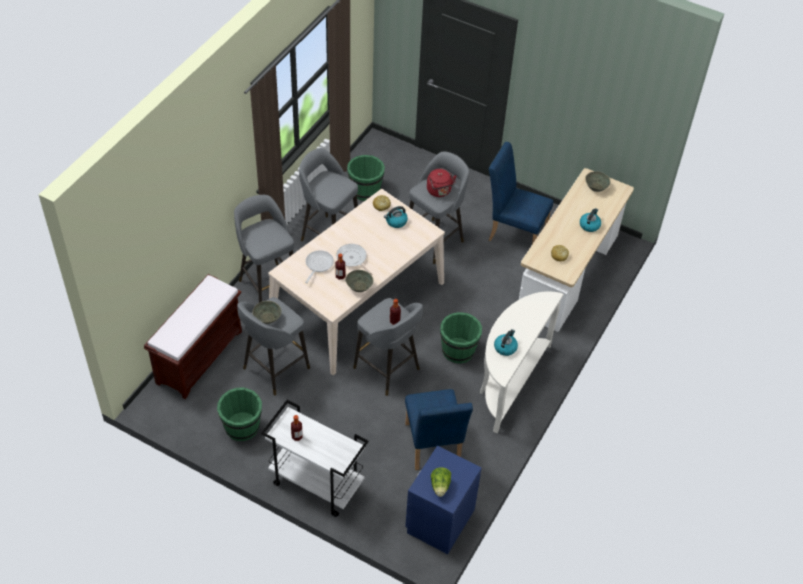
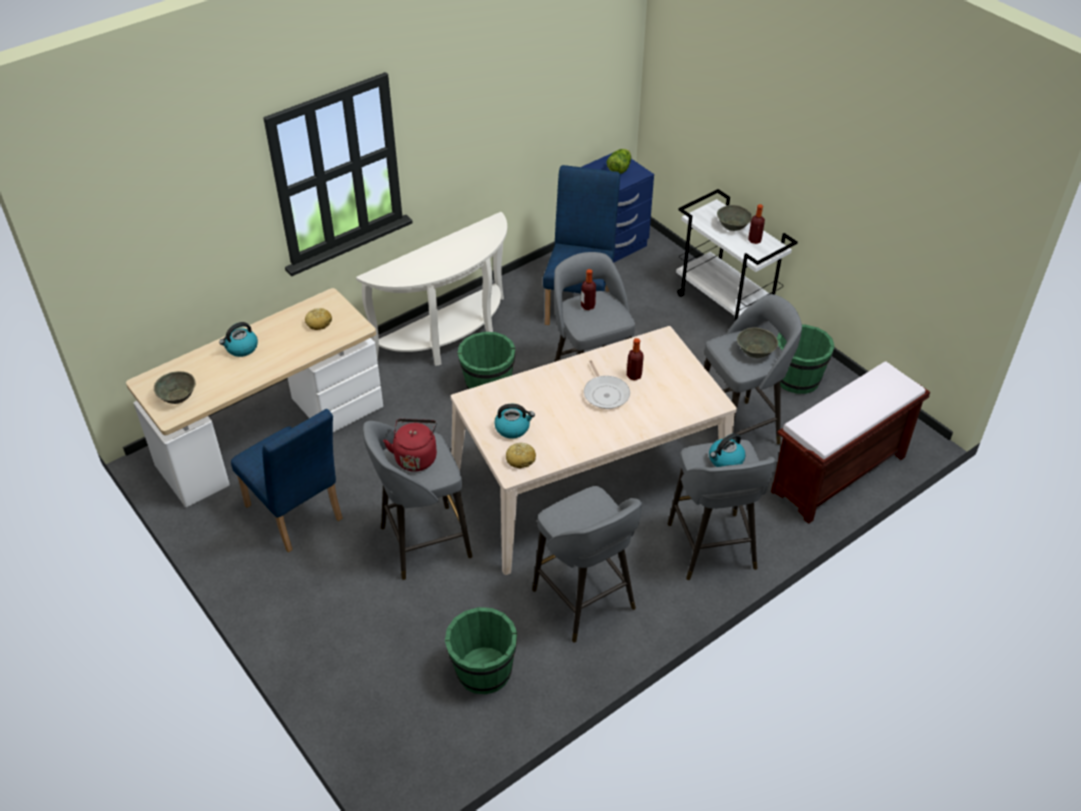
camera: 155 degrees left, 5 degrees down
frying pan [305,250,334,283] -> none
grey bowl [345,270,373,292] -> grey bowl moved to [717,205,752,231]
kettle [494,329,518,356] -> kettle moved to [709,433,746,467]

